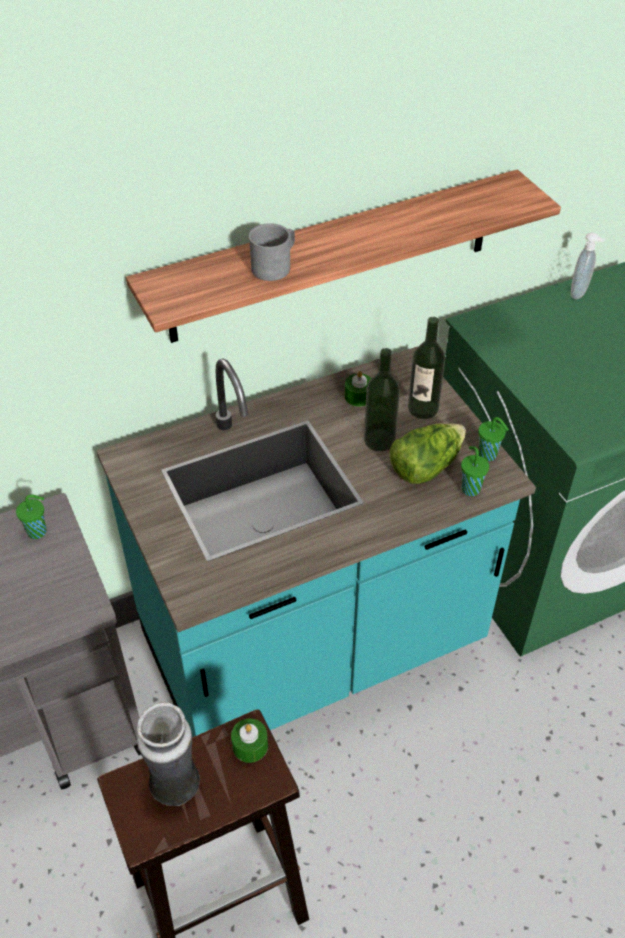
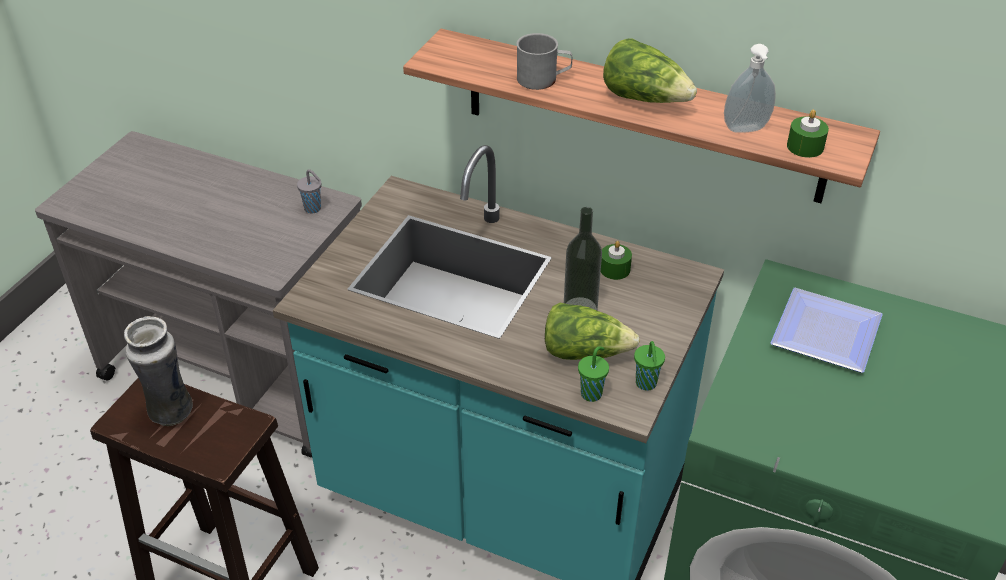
camera: 50 degrees right, 5 degrees down
green cup [16,495,46,539] -> grey cup [297,169,322,214]
green candle [231,719,268,763] -> green candle moved to [787,110,829,158]
bottle [408,317,445,419] -> none
soap dispenser [571,232,605,299] -> soap dispenser moved to [724,44,776,133]
none -> lettuce [603,38,697,103]
none -> plate [771,288,883,373]

